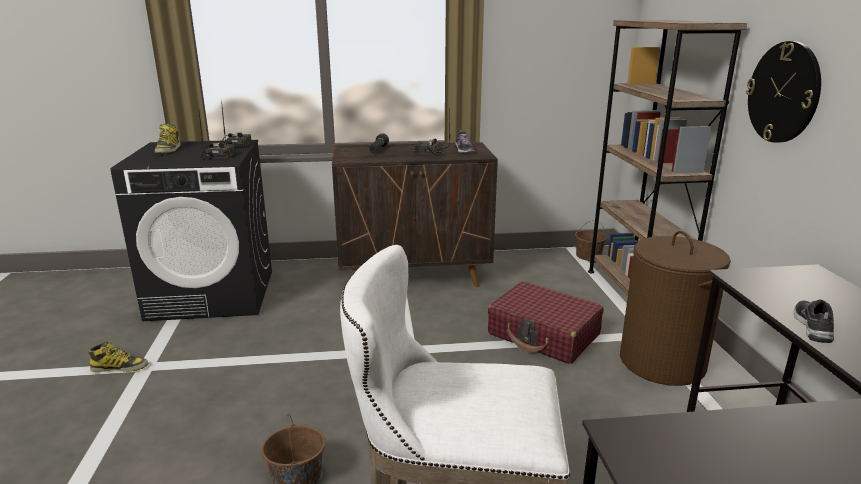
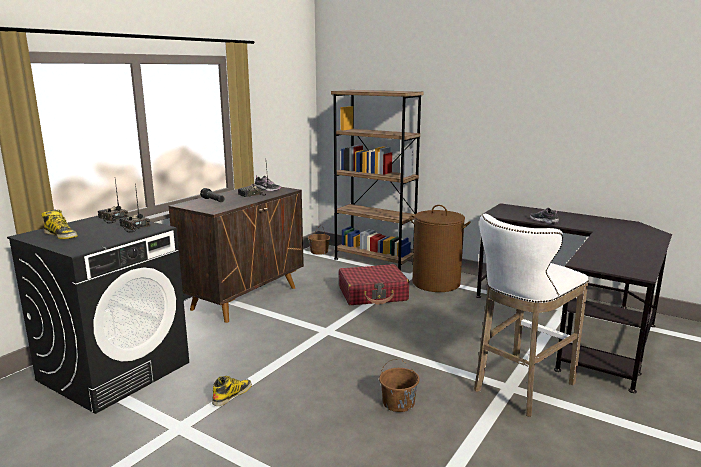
camera: 50 degrees left, 5 degrees down
boot [89,341,148,372] -> boot moved to [212,376,252,406]
wall clock [746,41,821,143] -> none

